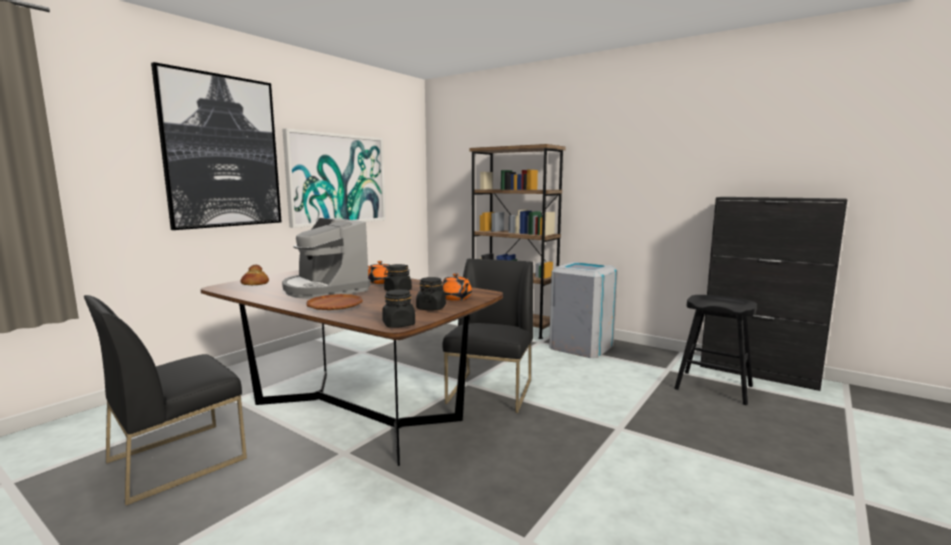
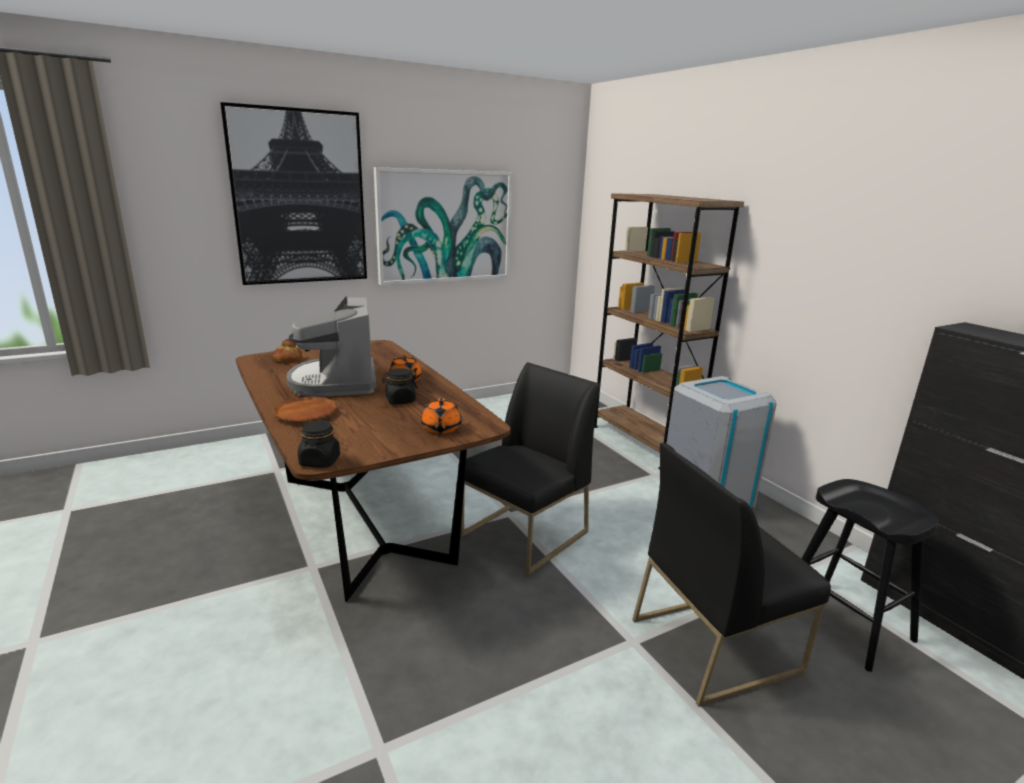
camera: 25 degrees right, 10 degrees up
black chair [84,295,247,506] -> black chair moved to [632,443,831,707]
black jar [416,277,446,311] -> none

